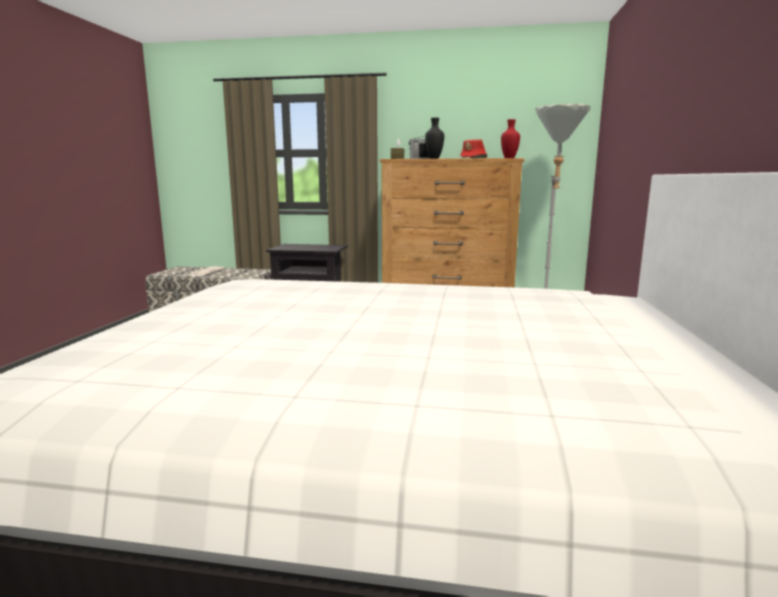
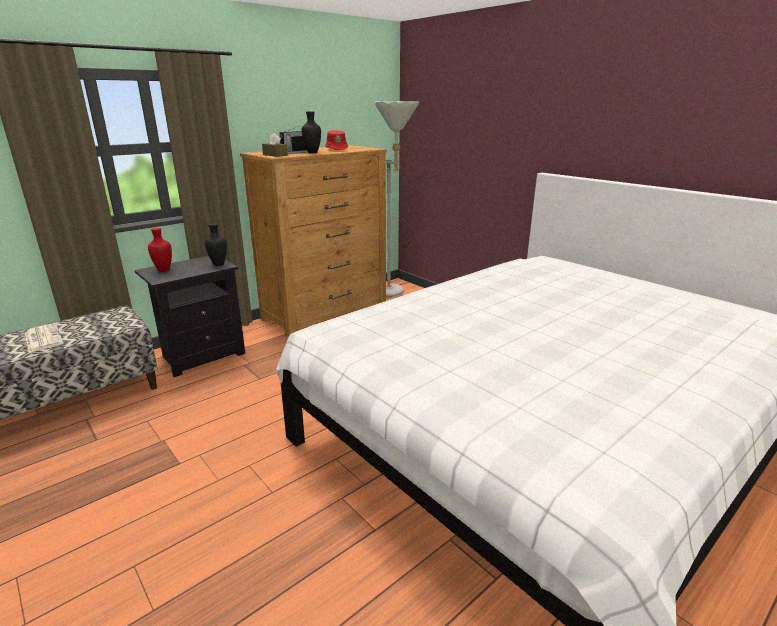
camera: 50 degrees left, 10 degrees up
red vase [501,119,520,158] -> red vase moved to [148,228,172,272]
none -> black vase [205,223,227,266]

